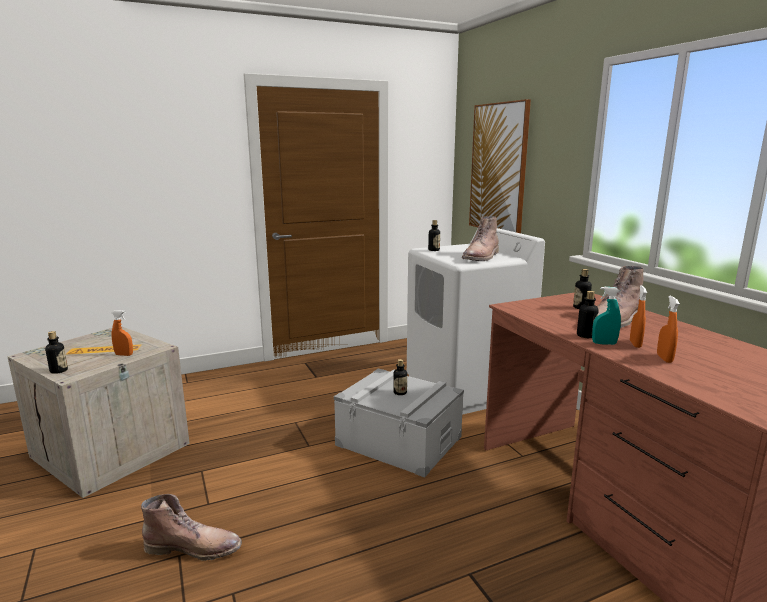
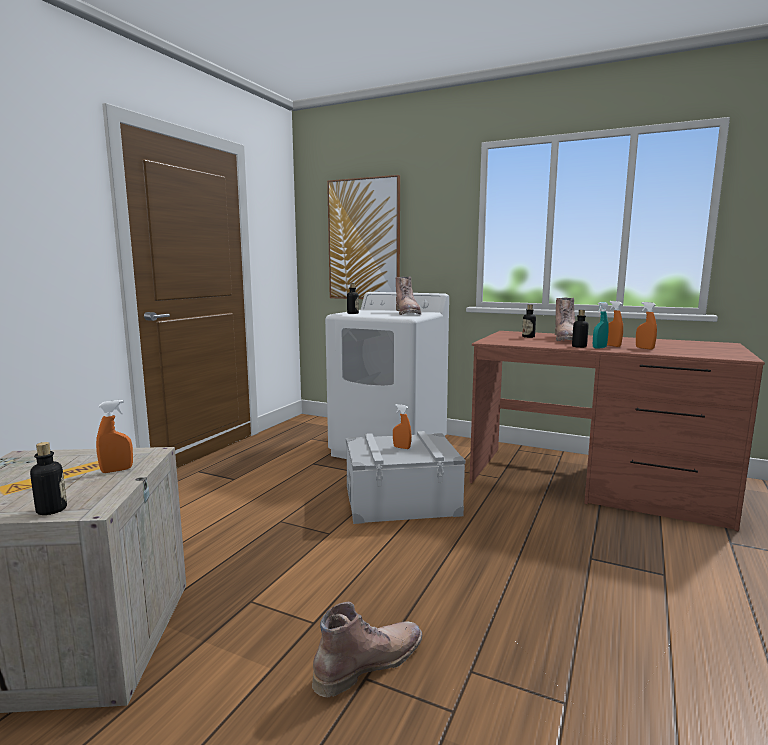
camera: 40 degrees left, 5 degrees down
bottle [393,359,407,395] -> orange spray bottle [393,404,411,449]

